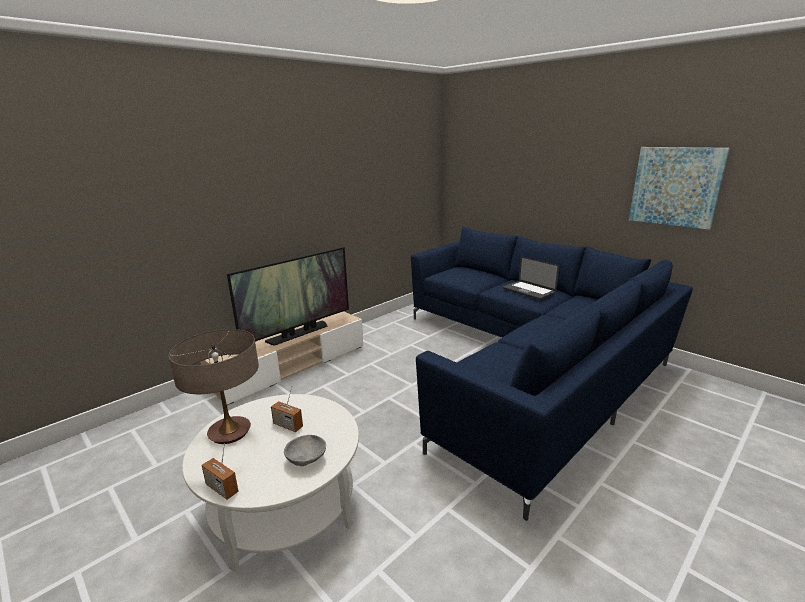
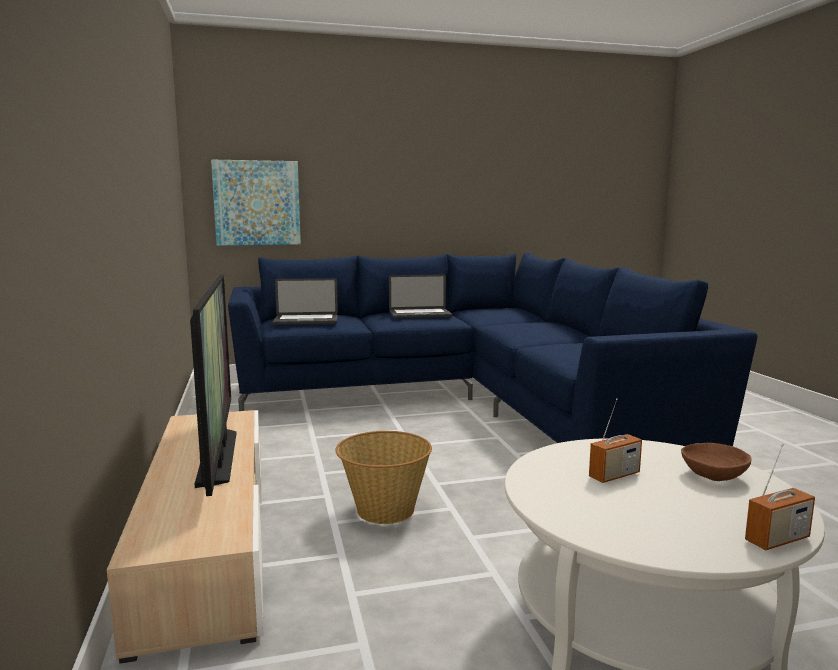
camera: 60 degrees left, 10 degrees down
table lamp [169,329,259,444] -> none
grey bowl [284,435,326,466] -> brown bowl [681,443,751,481]
picture [629,147,730,230] -> picture moved to [211,160,301,245]
none -> laptop [273,278,338,325]
none -> basket [335,431,432,524]

